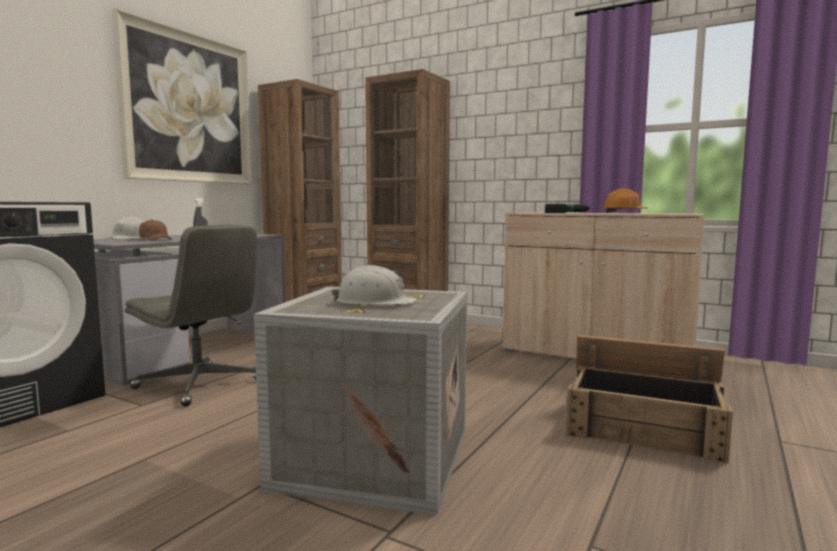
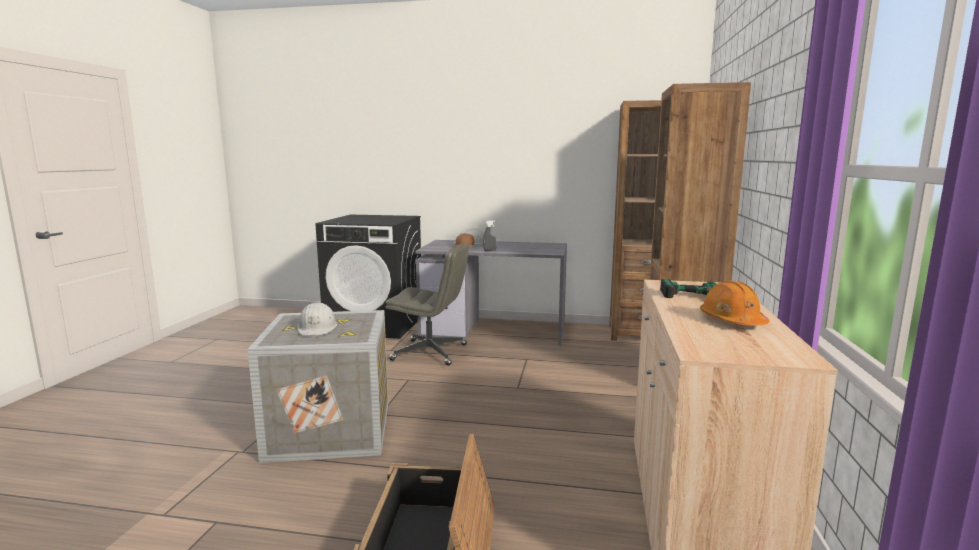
camera: 70 degrees right, 5 degrees up
picture [112,8,252,184] -> none
grey office chair [125,225,257,407] -> grey office chair turned 90 degrees counterclockwise [385,244,469,366]

